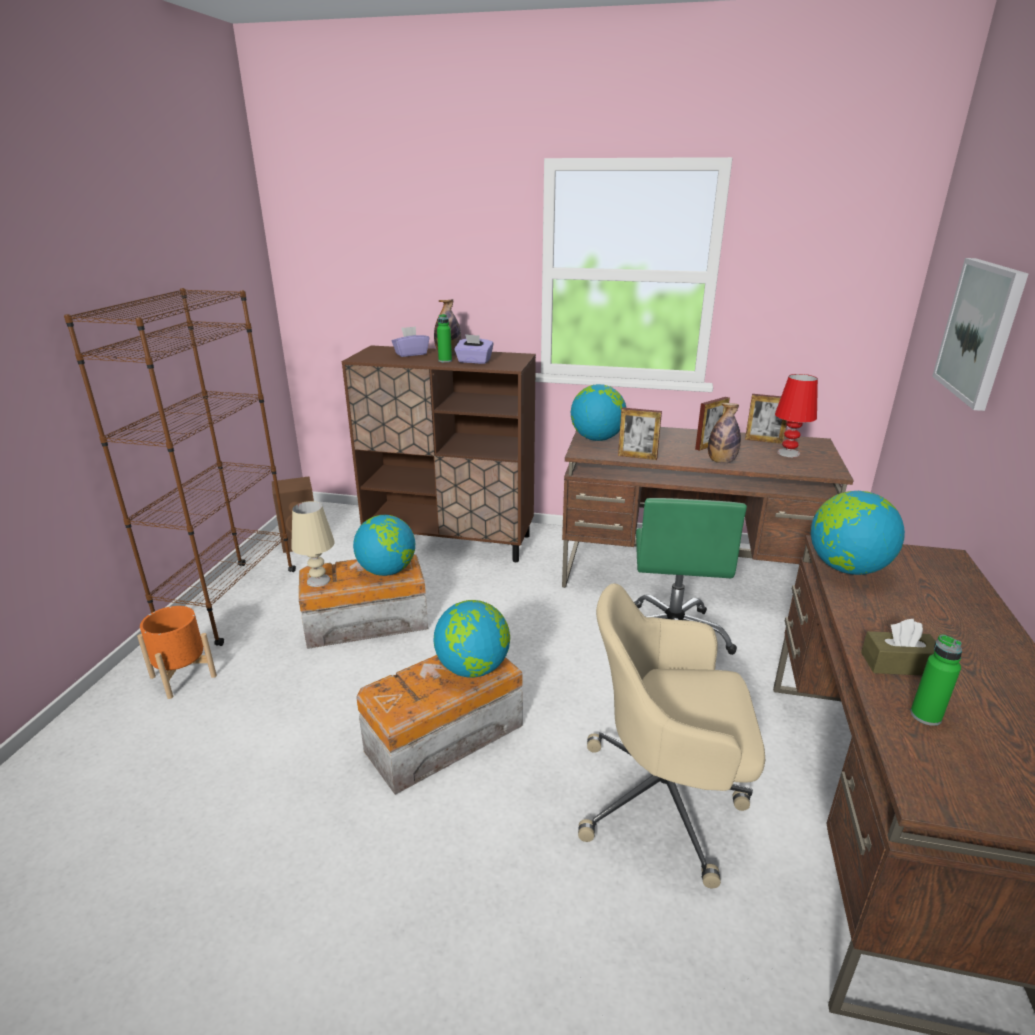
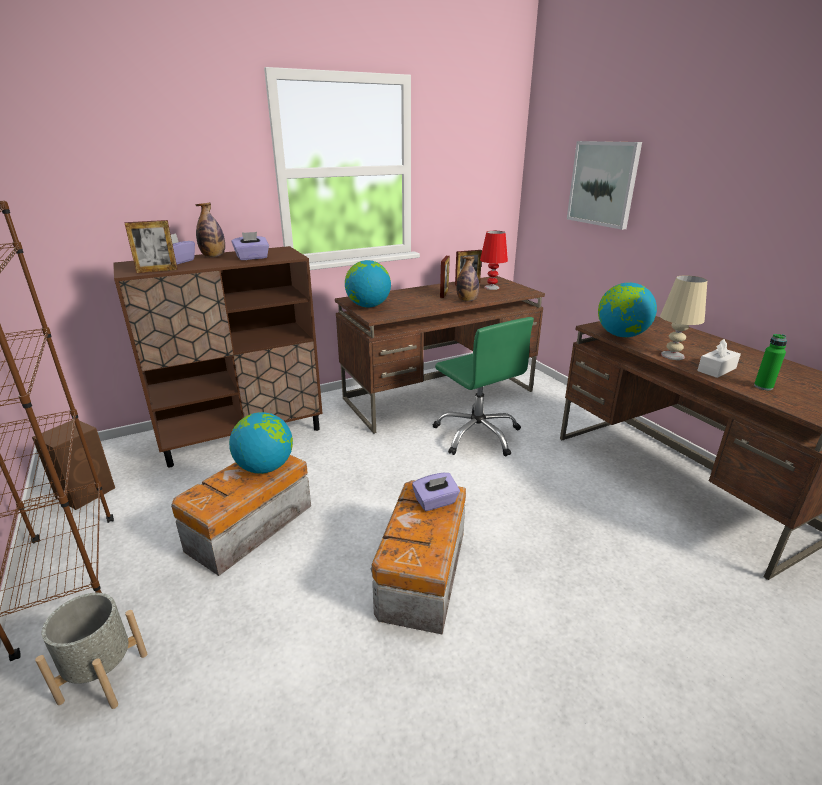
camera: 40 degrees left, 0 degrees up
orange planter [137,606,217,699] -> grey planter [35,593,147,709]
beige table lamp [291,501,335,587] -> beige table lamp moved to [660,275,707,360]
globe [433,600,510,678] -> purple tissue box [412,473,460,511]
green bottle [437,314,452,363] -> none
beige office chair [578,584,765,888] -> none
picture frame [618,407,662,460] -> picture frame moved to [125,220,178,273]
brown tissue box [861,619,936,675] -> white tissue box [697,339,741,378]

